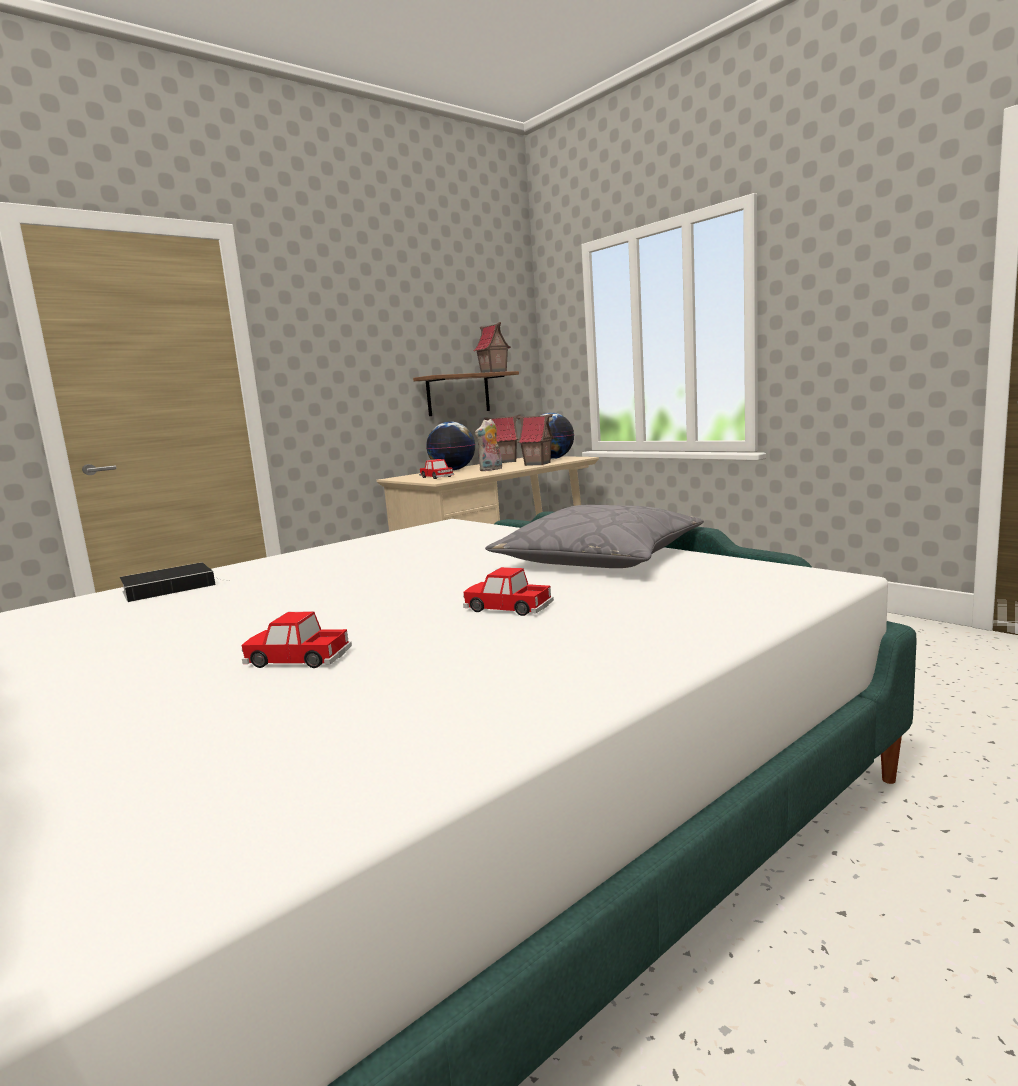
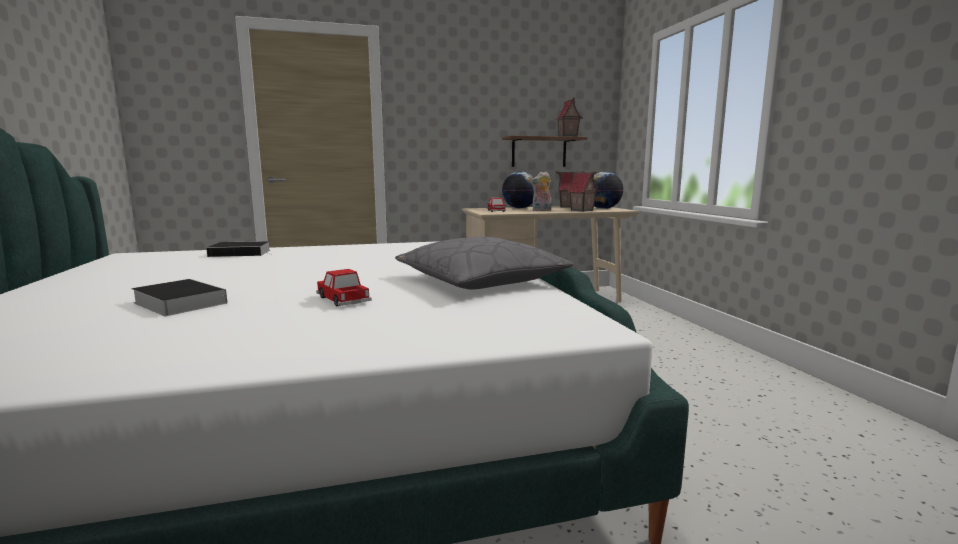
camera: 25 degrees right, 0 degrees up
toy car [242,611,352,668] -> book [131,279,227,316]

